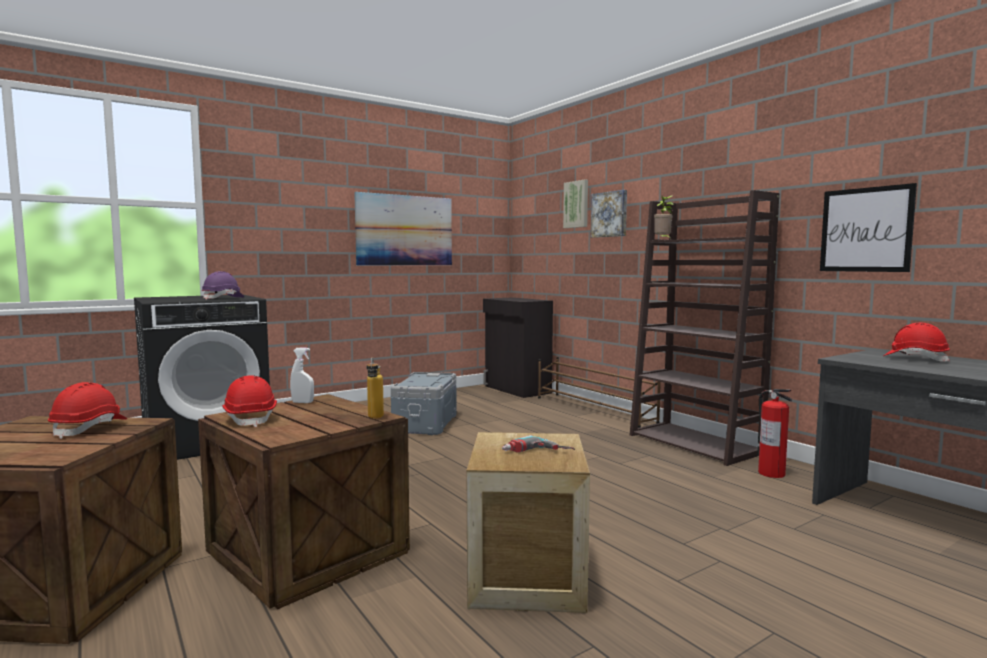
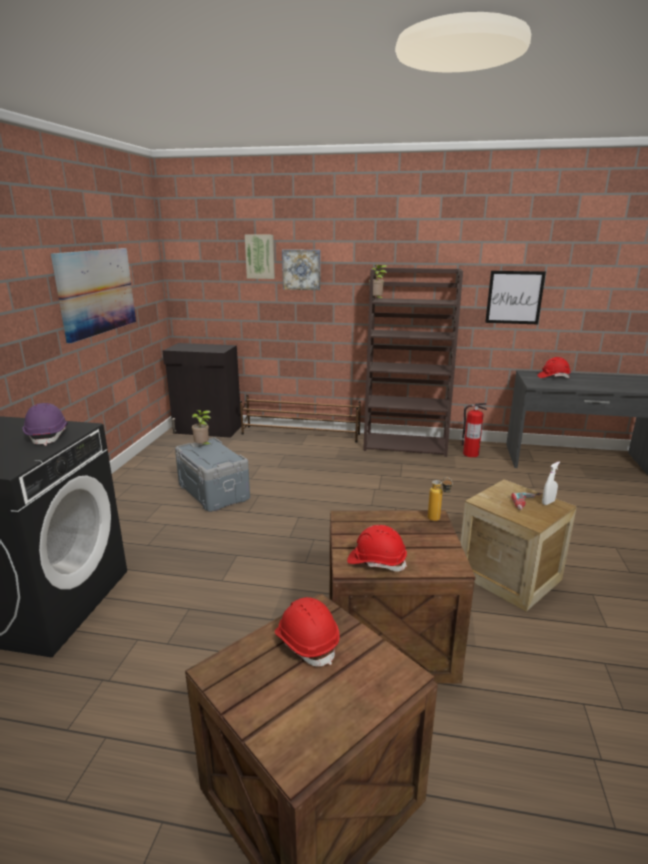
camera: 45 degrees left, 15 degrees up
white spray bottle [290,348,314,403] -> white spray bottle moved to [542,462,560,505]
none -> potted plant [192,410,212,445]

